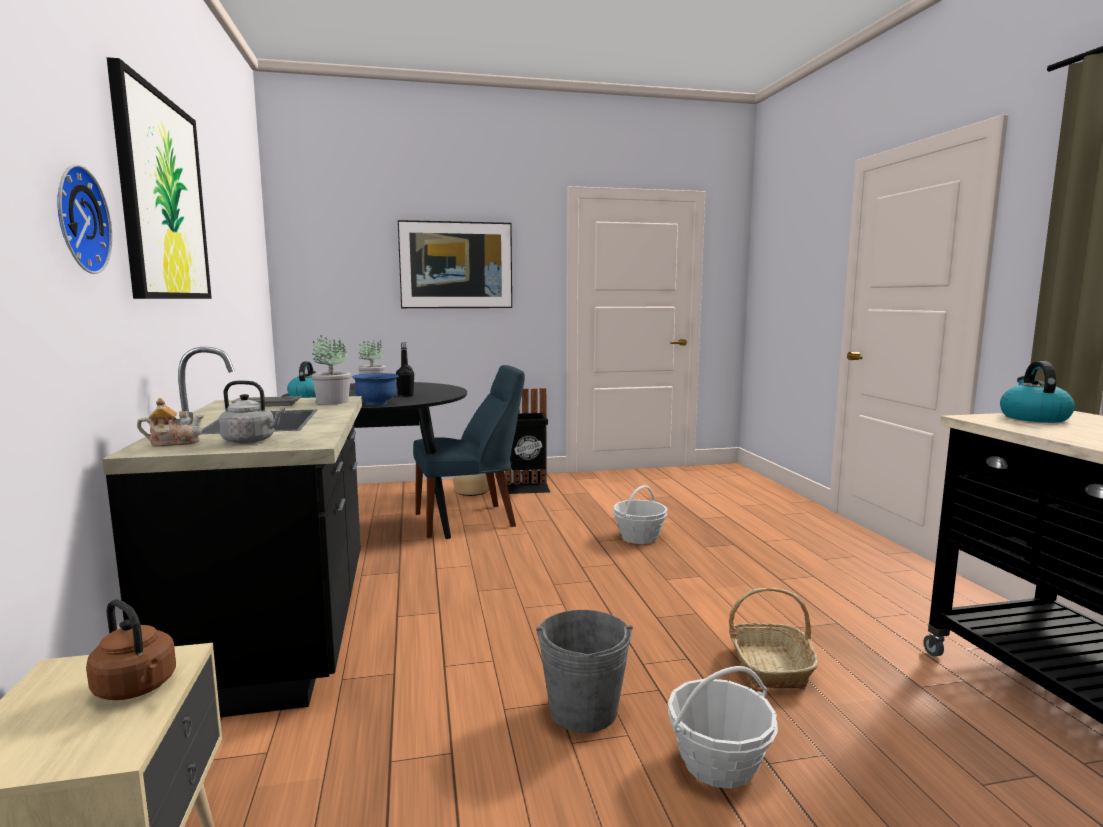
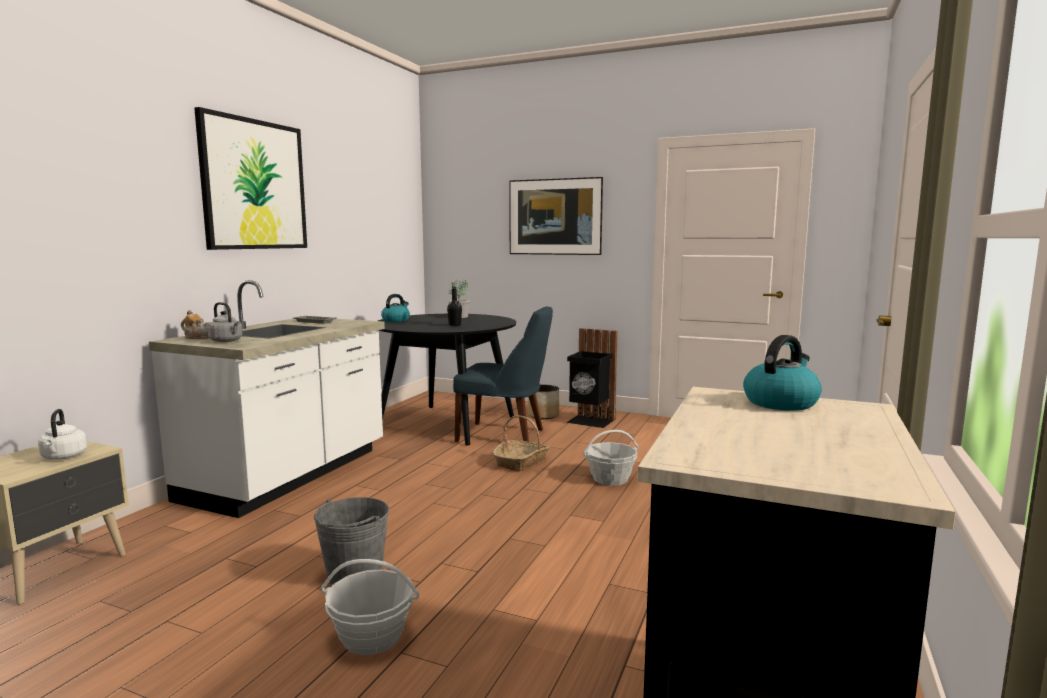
camera: 35 degrees right, 0 degrees up
wall clock [57,164,112,274] -> none
brown kettle [86,599,176,700] -> white kettle [38,409,87,460]
black counter [102,347,362,718] -> white counter [149,280,385,518]
potted plant [312,335,351,405] -> none
blue bowl [352,373,399,405] -> none
basket [729,588,818,689] -> basket moved to [493,416,550,472]

